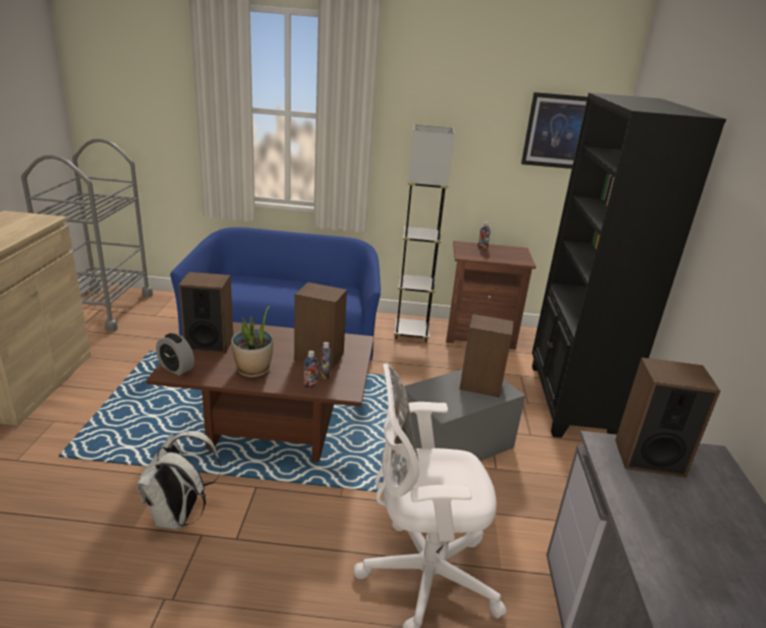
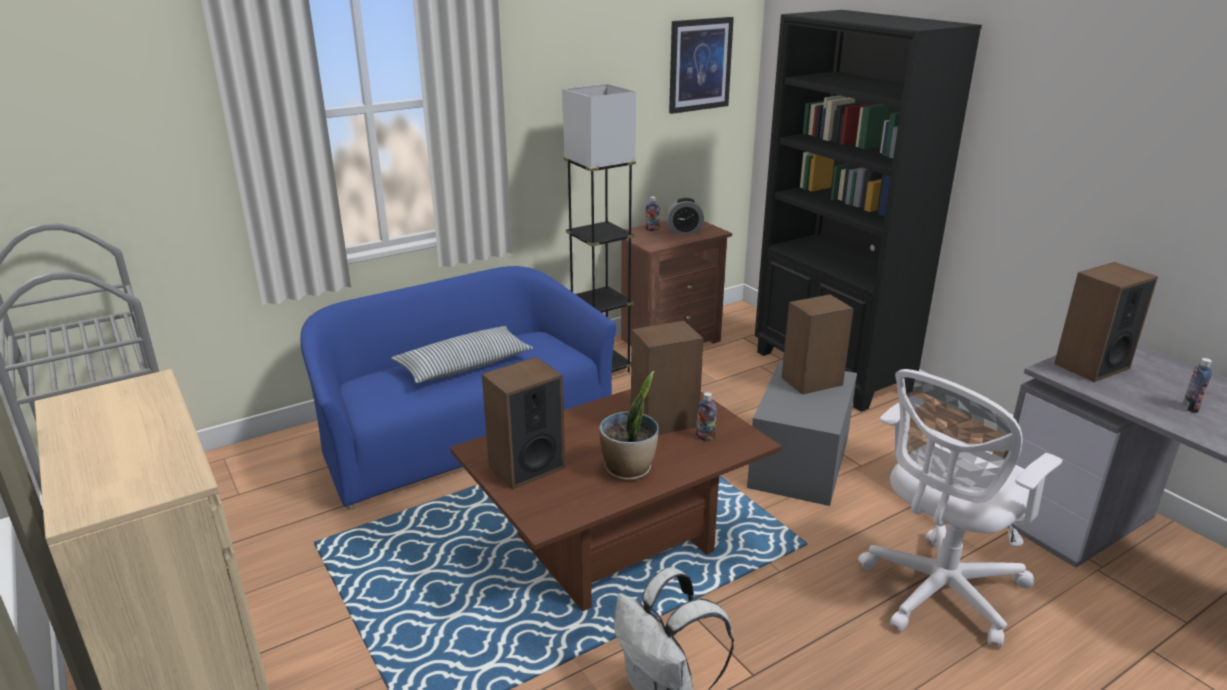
camera: 35 degrees left, 0 degrees up
alarm clock [156,333,194,376] -> alarm clock moved to [667,198,704,233]
bottle [304,350,318,388] -> bottle moved to [1182,358,1212,413]
none -> pillow [391,326,533,383]

